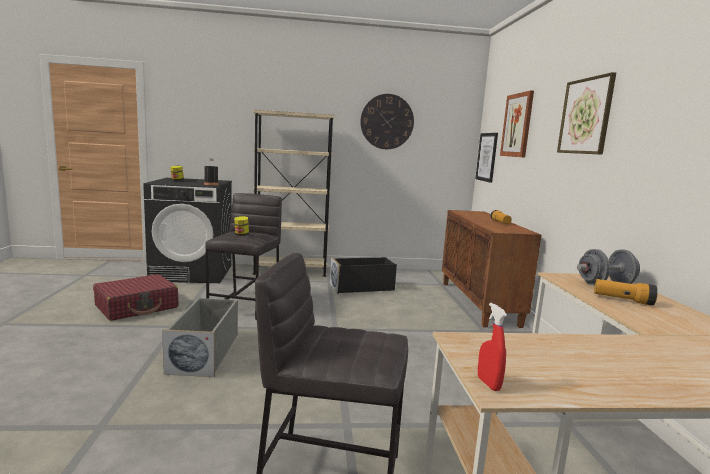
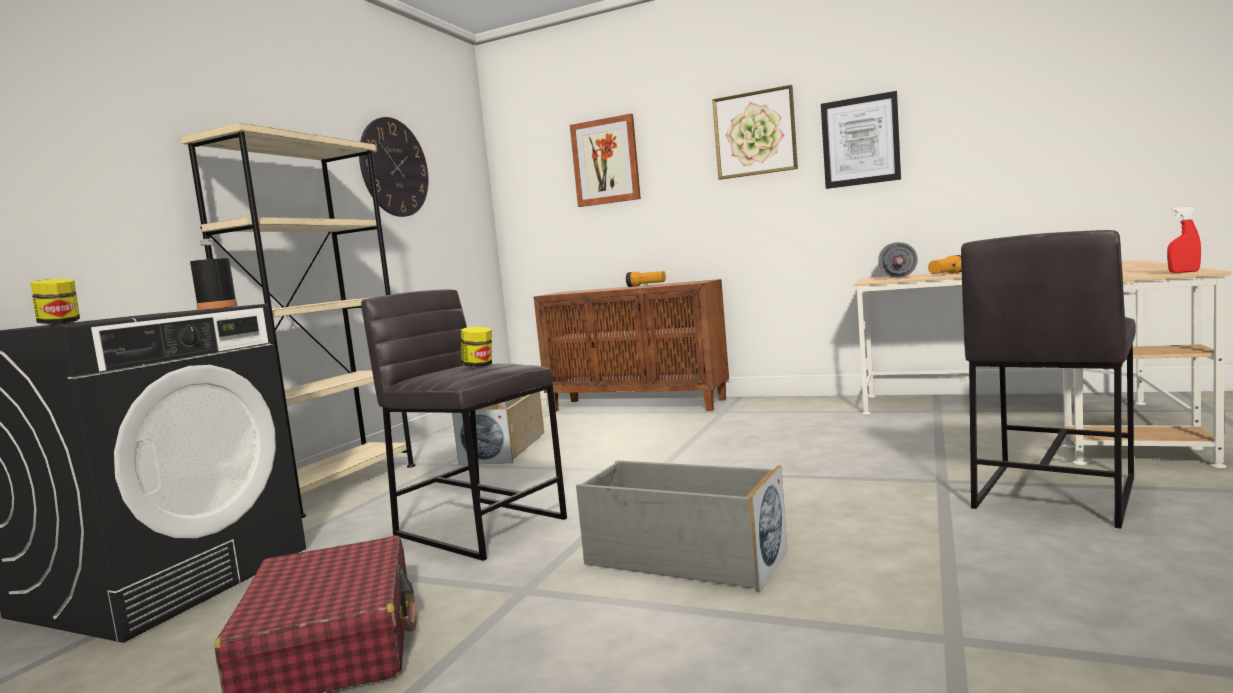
camera: 60 degrees left, 5 degrees down
black storage box [330,257,397,294] -> beige storage box [452,392,544,465]
picture [475,133,498,183] -> picture moved to [821,91,901,189]

